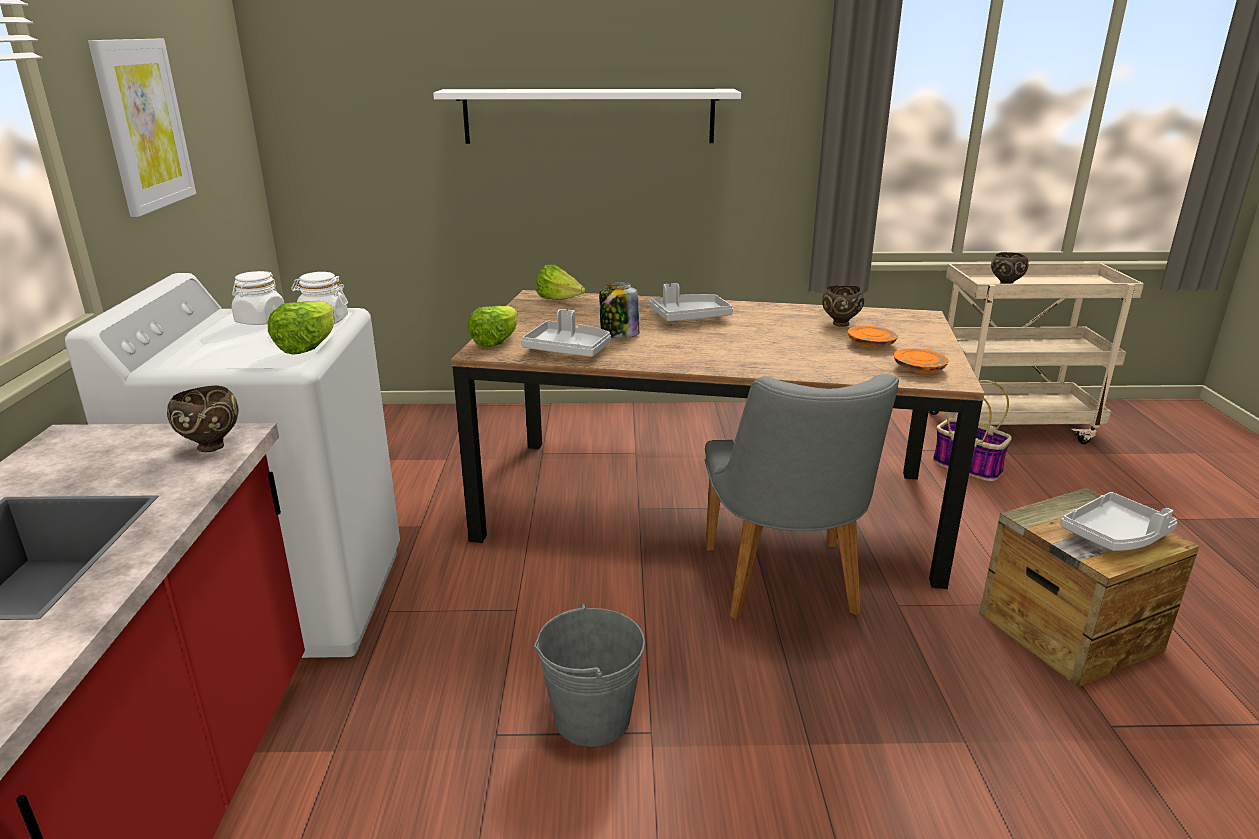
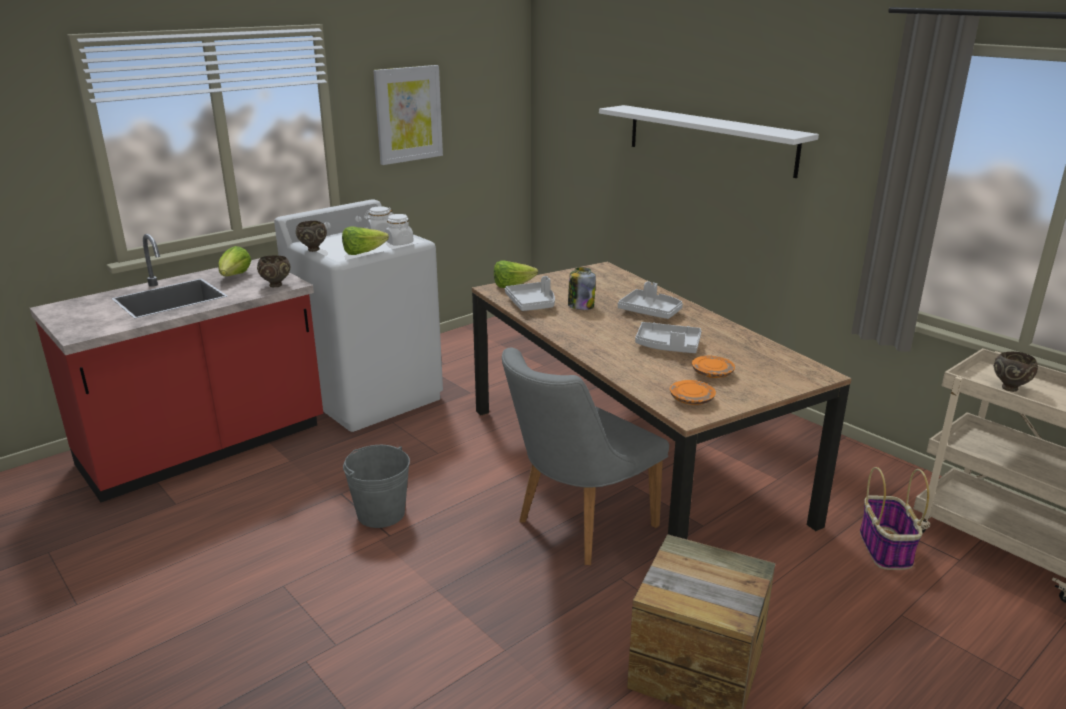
camera: 50 degrees right, 0 degrees up
lettuce [536,265,586,300] -> lettuce moved to [219,246,251,276]
brown bowl [822,286,864,327] -> brown bowl moved to [296,221,327,252]
grey tray [1060,492,1177,551] -> grey tray moved to [635,322,702,353]

